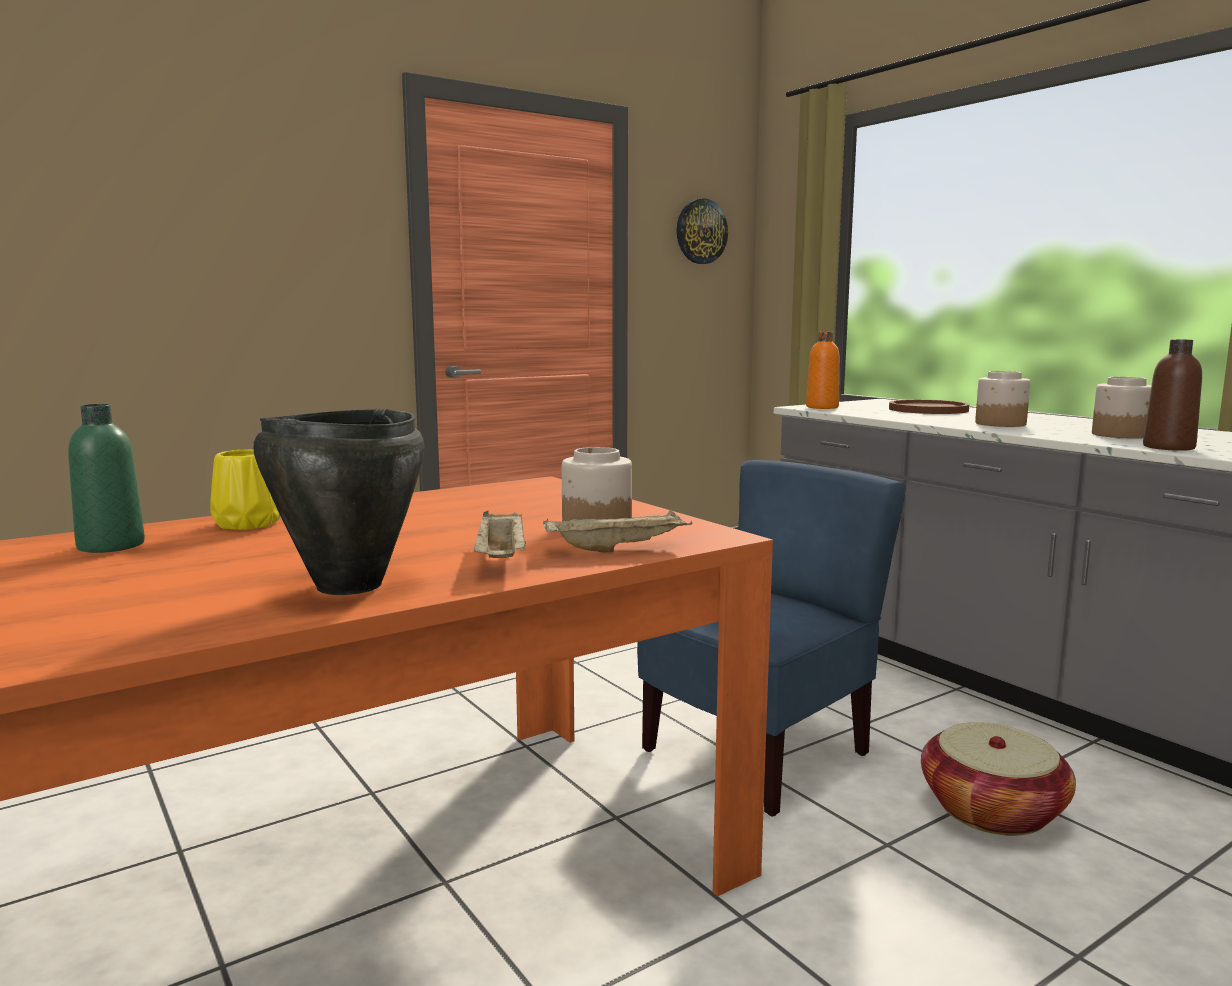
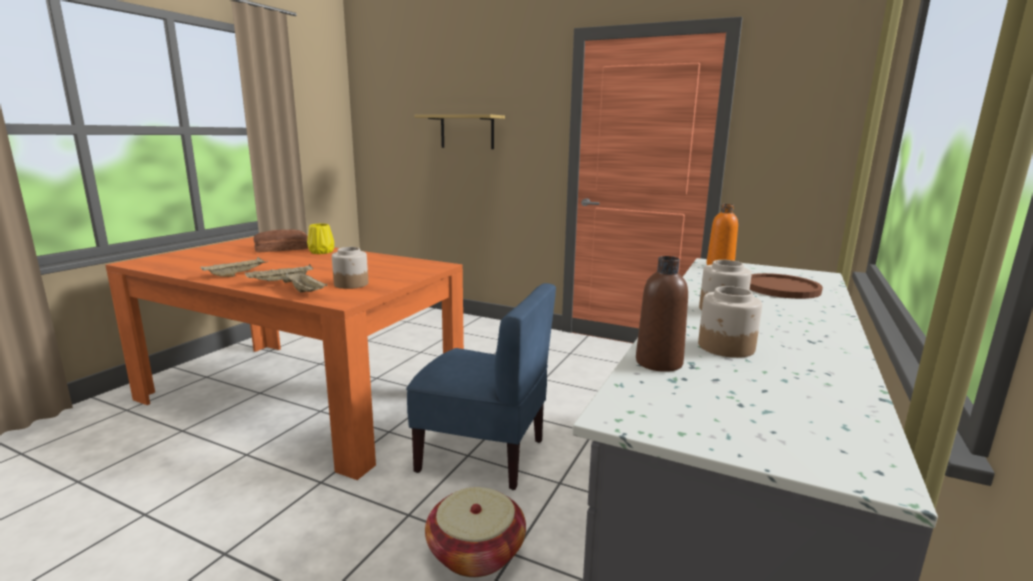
camera: 60 degrees right, 5 degrees up
green bottle [68,404,145,553] -> bread [253,229,308,253]
black cooking pot [254,409,425,595] -> beige tray [200,257,268,277]
wall clock [677,198,728,264] -> none
none -> shelf [415,114,505,149]

